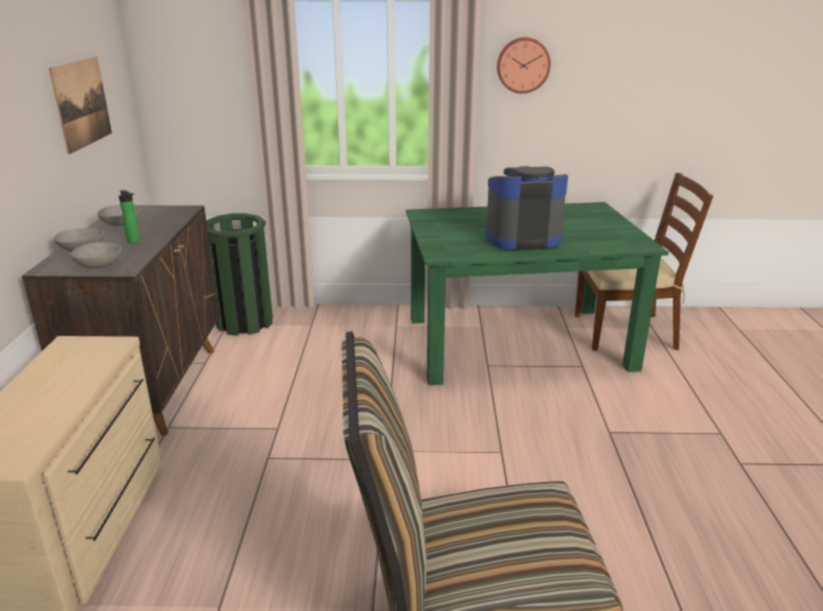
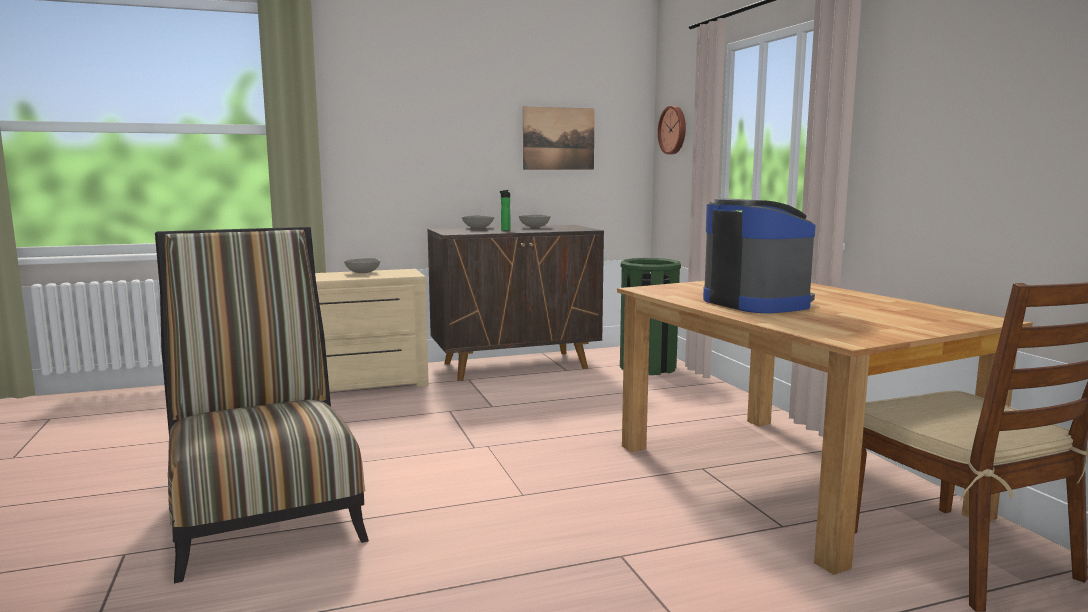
camera: 70 degrees right, 15 degrees down
grey bowl [70,242,122,269] -> grey bowl moved to [344,258,380,273]
green dining table [406,202,669,385] -> brown dining table [617,281,1033,575]
wall clock [497,37,551,94] -> wall clock moved to [658,106,686,154]

